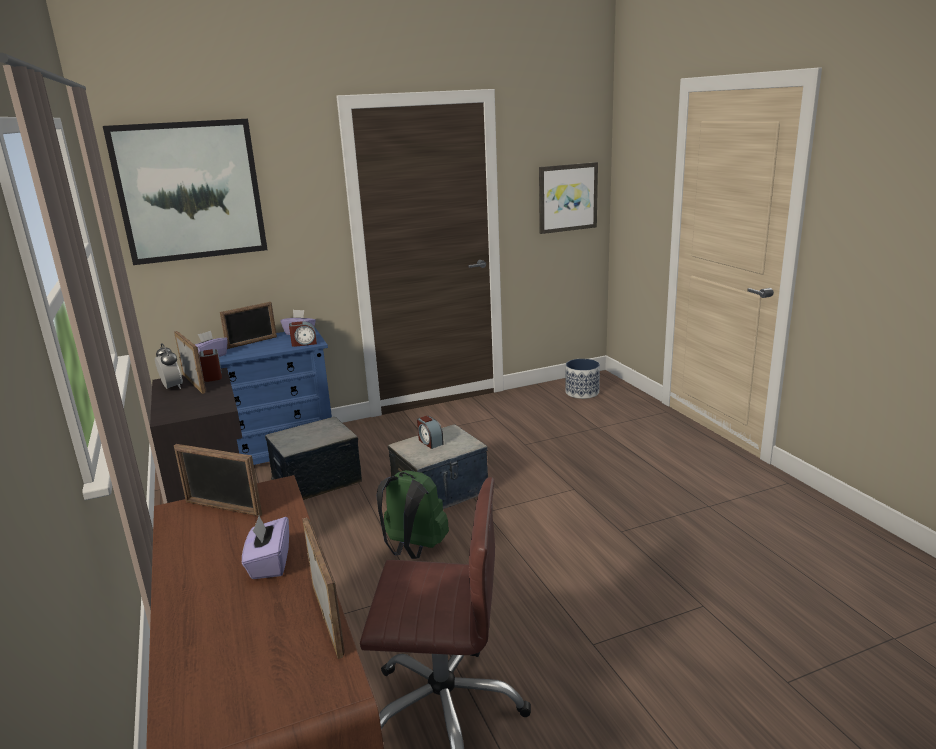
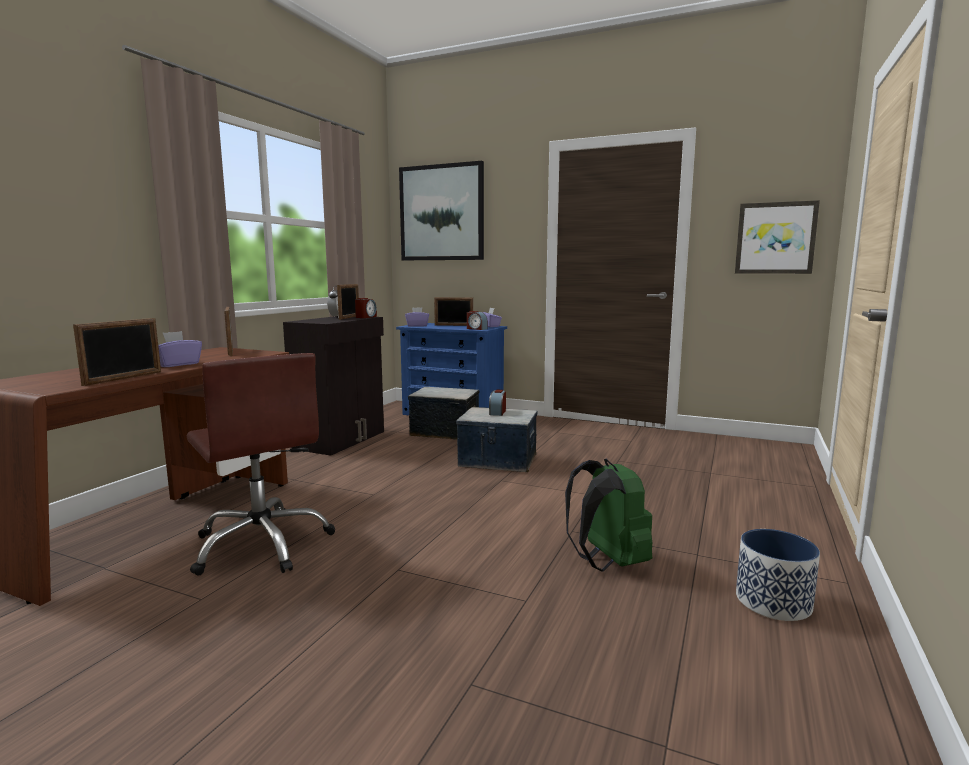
camera: 45 degrees right, 10 degrees down
green backpack [376,470,449,559] -> green backpack moved to [565,459,652,571]
planter [565,359,600,399] -> planter moved to [736,529,820,621]

